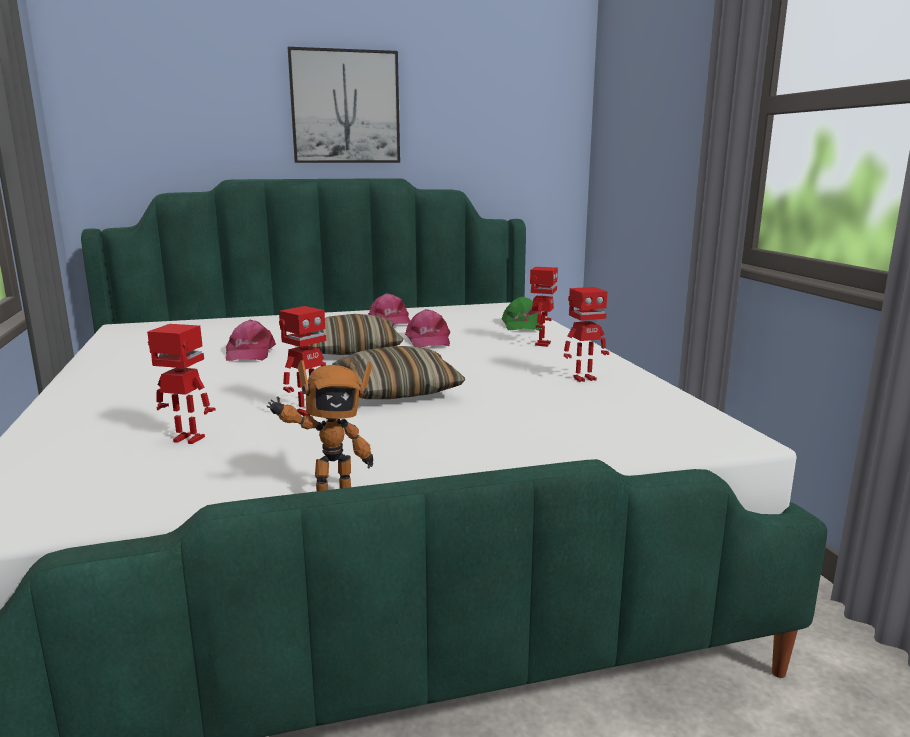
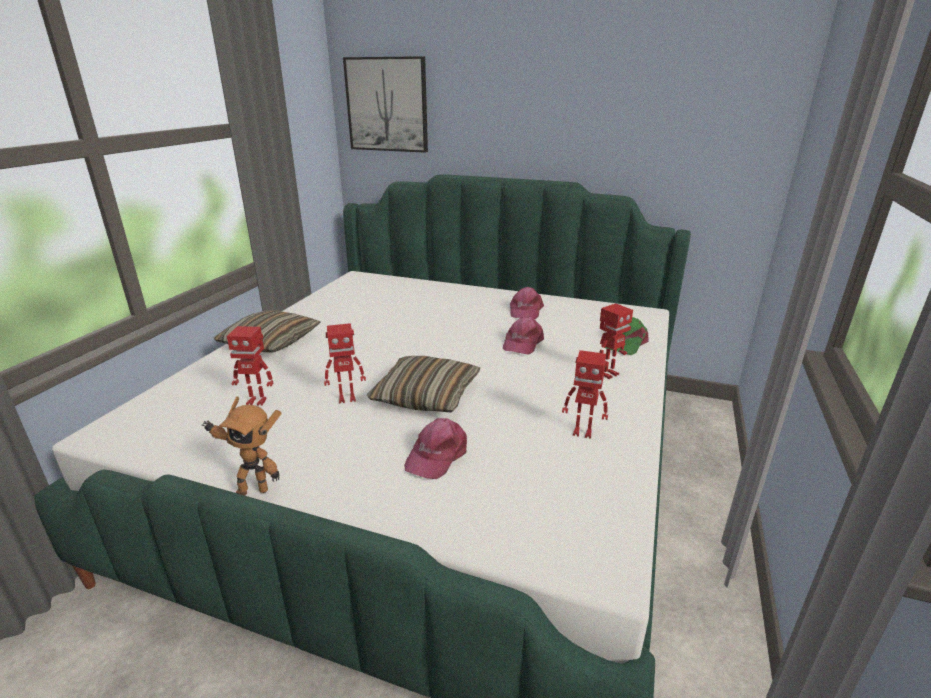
camera: 35 degrees right, 10 degrees up
toy robot [147,324,216,444] -> toy robot turned 135 degrees clockwise [227,326,274,406]
pink cap [226,320,276,361] -> pink cap moved to [404,418,467,479]
picture [288,47,400,163] -> picture moved to [343,56,428,153]
pillow [307,314,404,355] -> pillow moved to [213,310,321,352]

